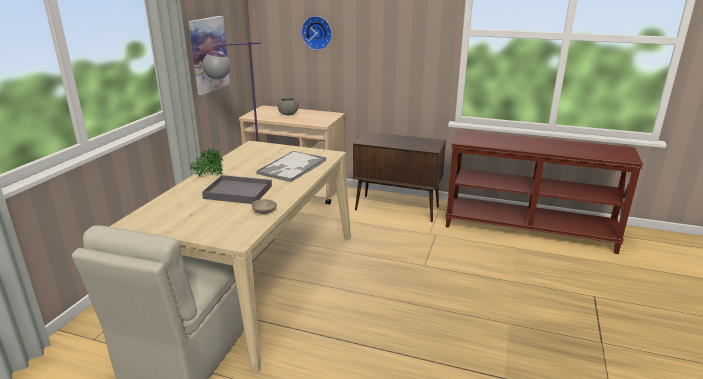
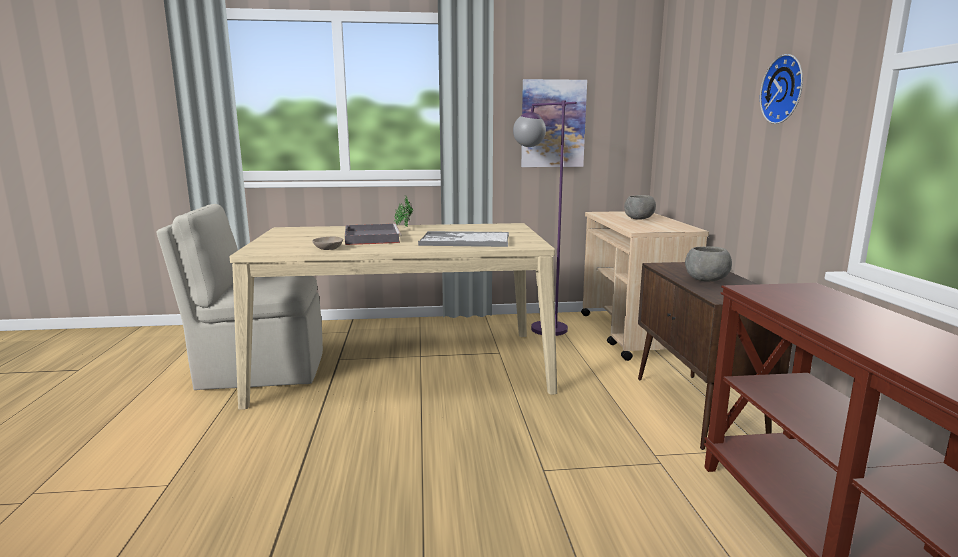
camera: 65 degrees right, 10 degrees down
wall clock [301,16,332,50] -> wall clock moved to [760,54,803,124]
none -> grey bowl [685,246,732,281]

